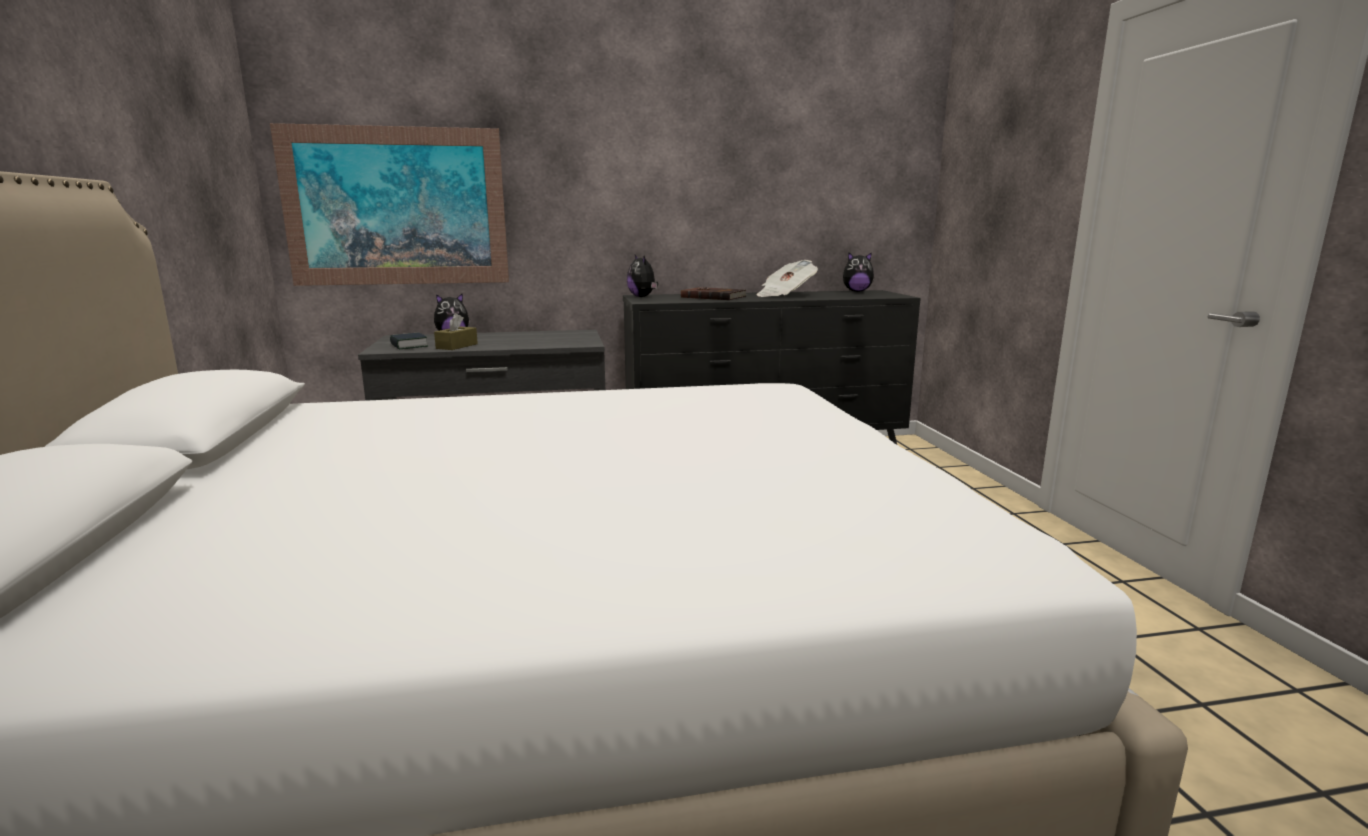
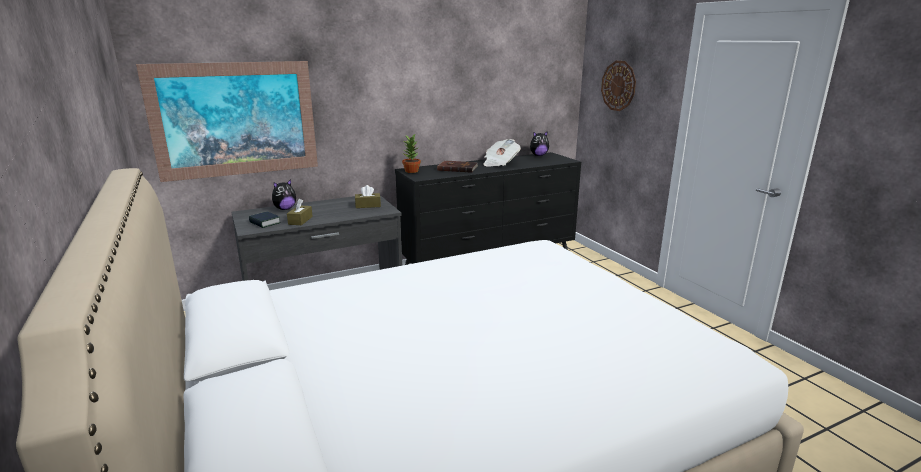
camera: 15 degrees left, 5 degrees up
plush toy [627,255,658,297] -> potted plant [402,134,421,173]
none -> brown tissue box [355,185,381,208]
none -> wall clock [601,61,636,111]

